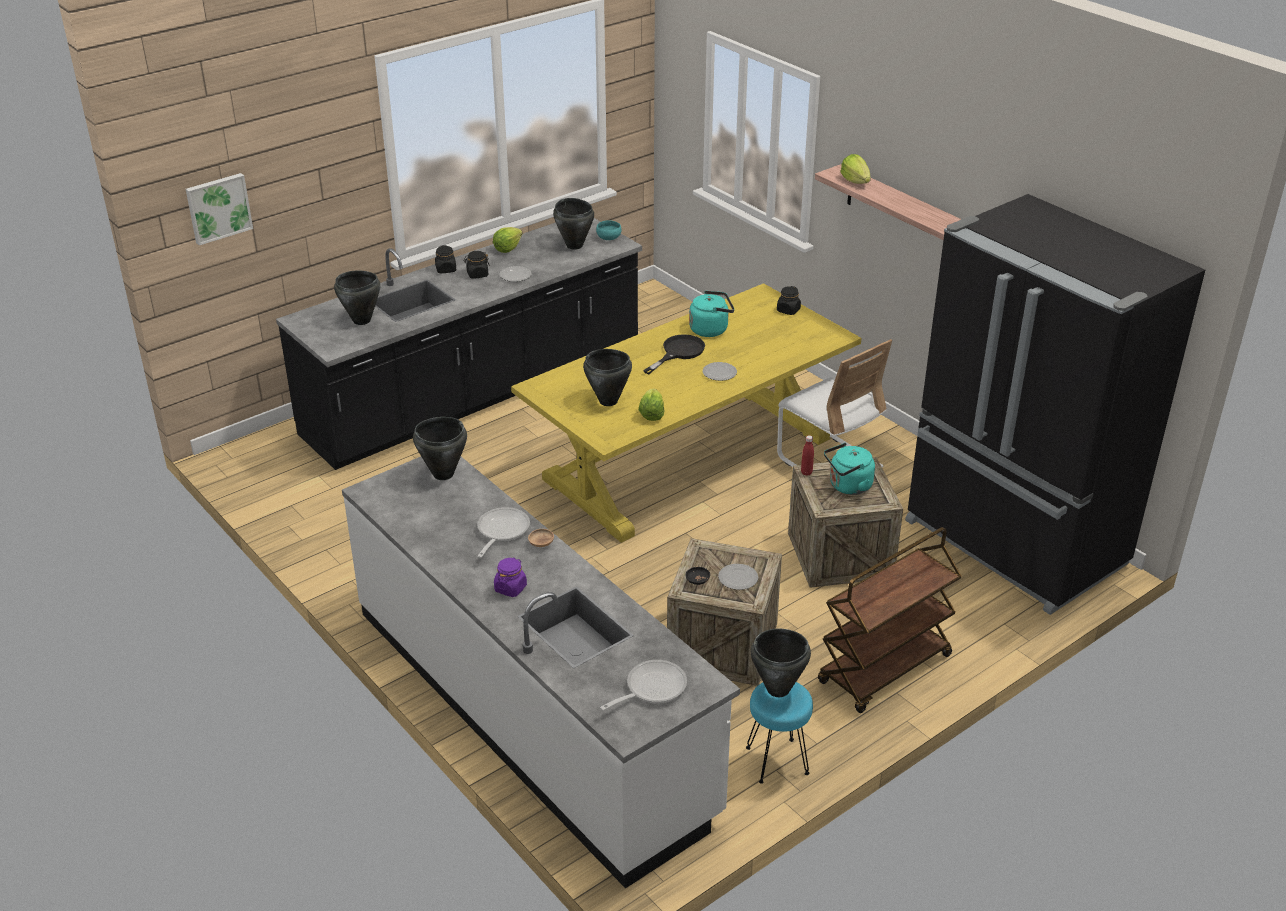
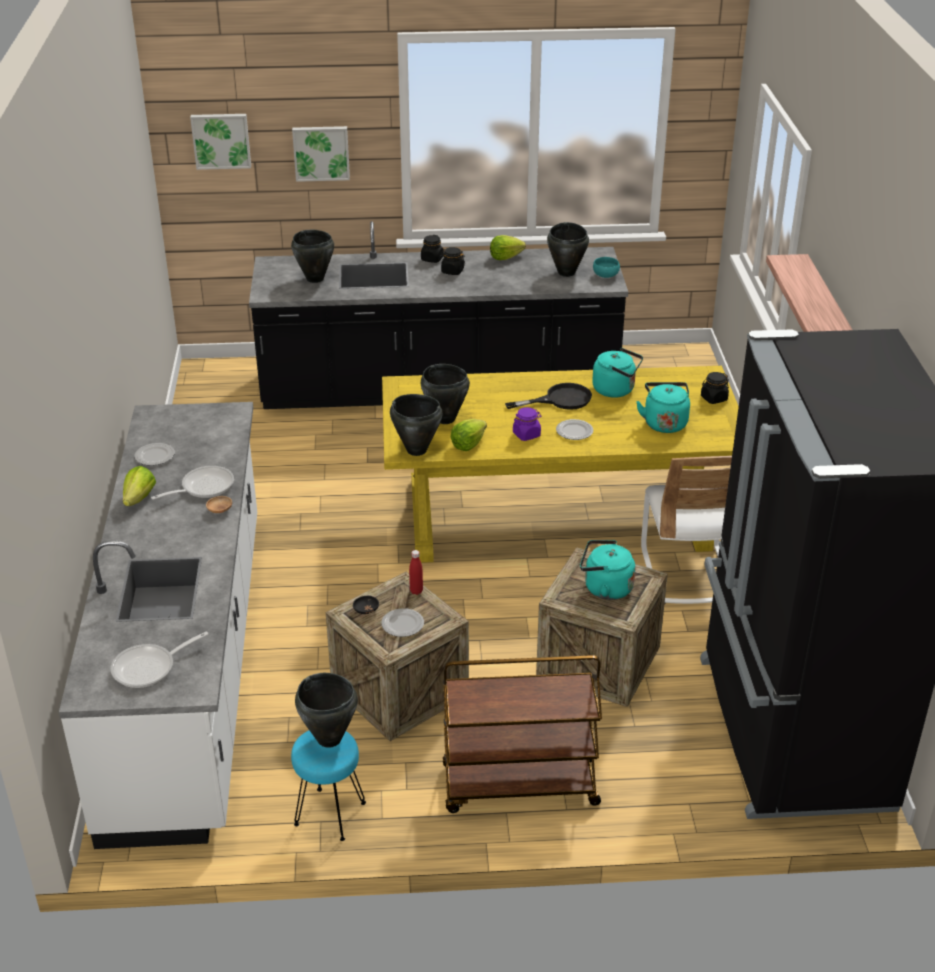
camera: 35 degrees right, 0 degrees up
black cooking pot [413,417,467,480] -> black cooking pot moved to [390,394,443,456]
purple jar [494,557,527,597] -> purple jar moved to [513,407,542,441]
plate [500,266,532,282] -> plate moved to [134,443,175,466]
frying pan [600,660,687,710] -> frying pan turned 150 degrees clockwise [110,631,208,688]
red bottle [801,435,814,476] -> red bottle moved to [409,550,423,595]
lettuce [840,154,871,184] -> lettuce moved to [123,466,156,506]
none -> picture [292,126,350,182]
none -> turquoise kettle [636,382,690,433]

